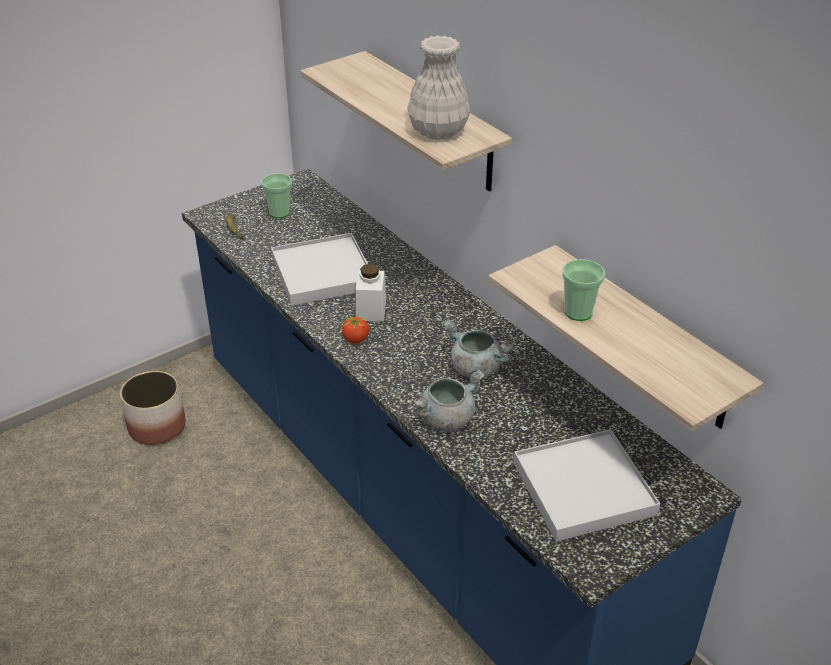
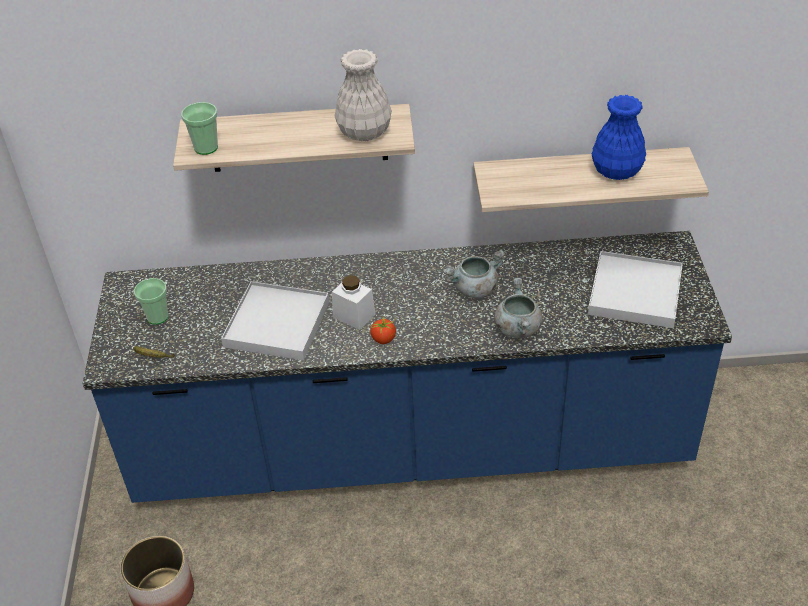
camera: 55 degrees left, 5 degrees up
cup [562,259,605,321] -> cup moved to [181,102,218,155]
none -> blue vase [592,95,646,180]

